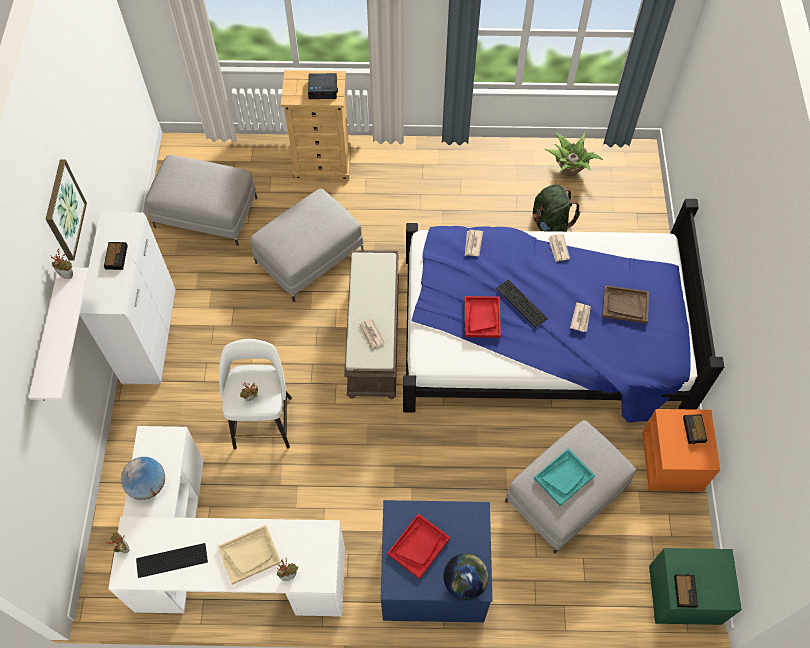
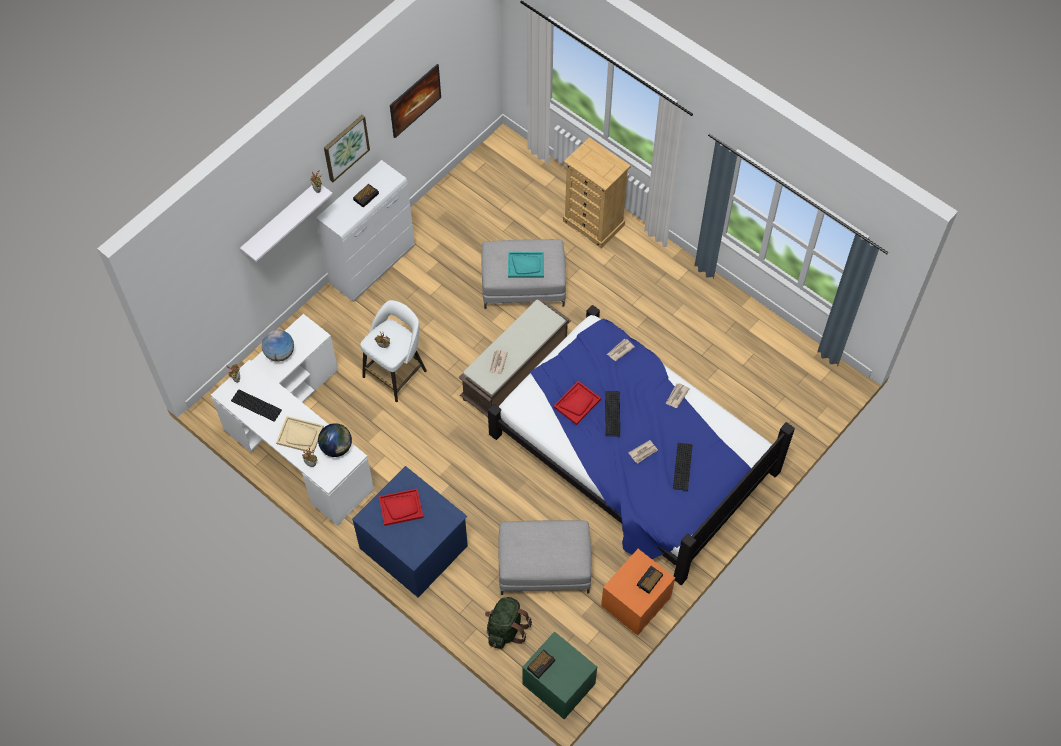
camera: 40 degrees right, 0 degrees up
grey ottoman [145,155,257,246] -> none
alarm clock [308,73,338,99] -> none
globe [443,553,489,600] -> globe moved to [318,423,352,457]
green backpack [533,185,580,232] -> green backpack moved to [485,597,532,649]
turquoise tray [534,448,595,506] -> turquoise tray moved to [508,252,544,278]
potted plant [545,132,603,177] -> none
brown tray [602,285,649,324] -> keyboard [673,443,692,491]
none -> picture [390,64,441,138]

